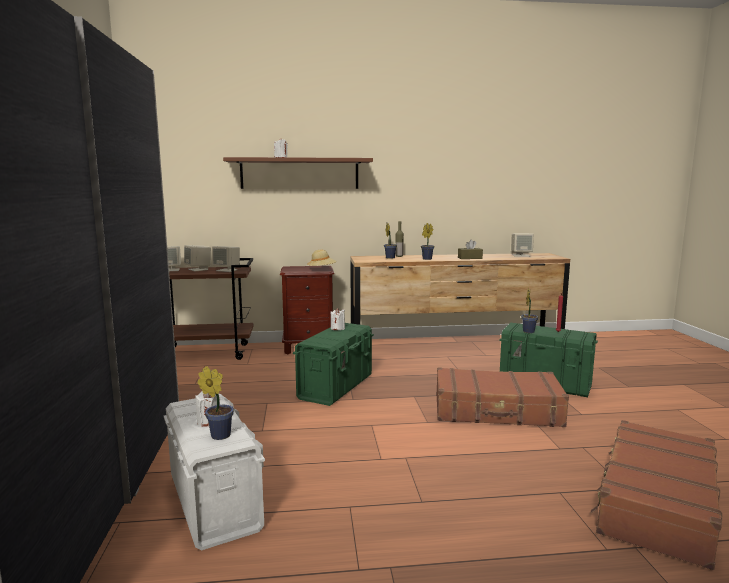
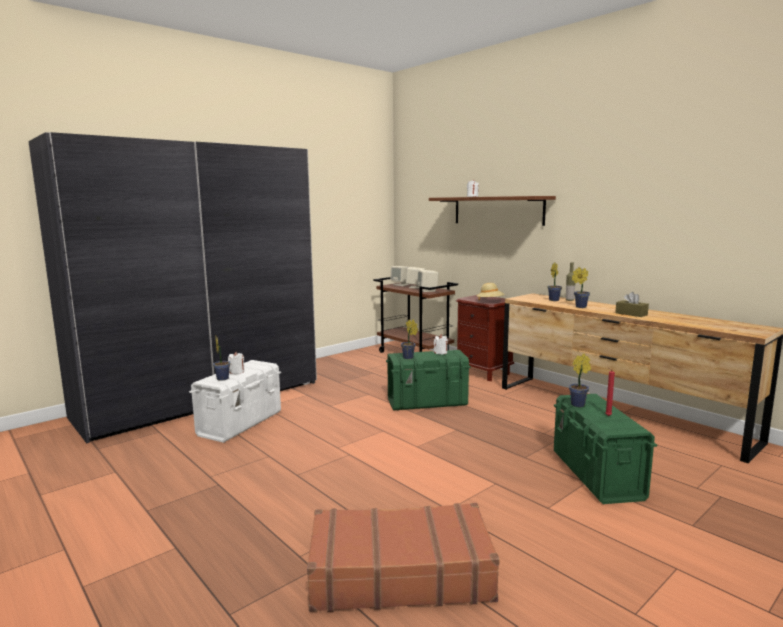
camera: 55 degrees right, 0 degrees up
brown suitcase [436,367,569,427] -> none
beige speaker [511,233,534,257] -> none
none -> potted plant [401,319,418,359]

